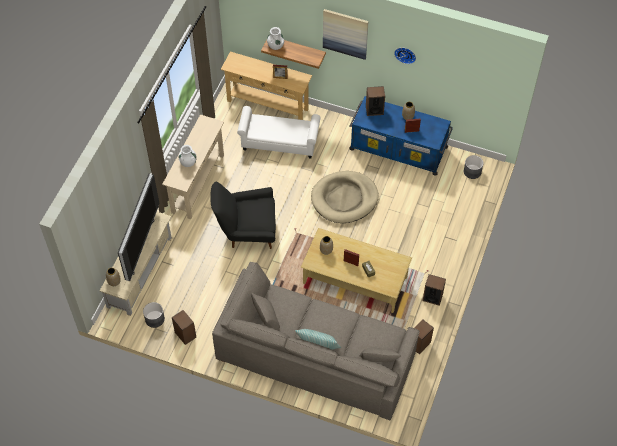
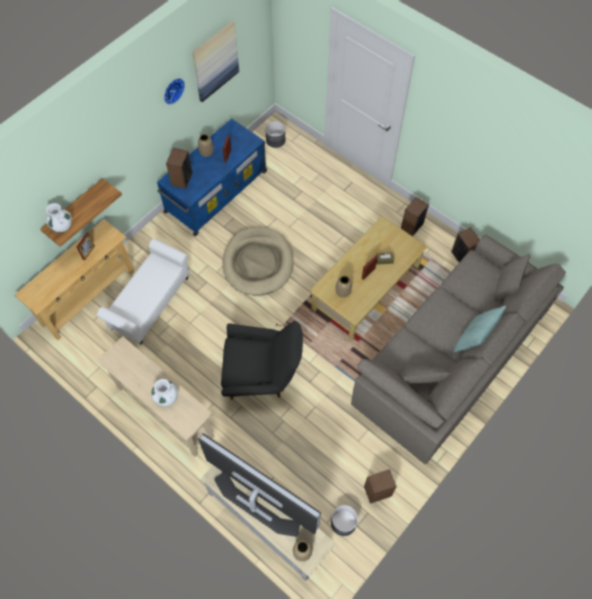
camera: 70 degrees left, 5 degrees up
black armchair [210,182,276,249] -> black armchair turned 105 degrees counterclockwise [221,321,303,400]
picture [323,9,368,60] -> picture moved to [192,21,239,102]

